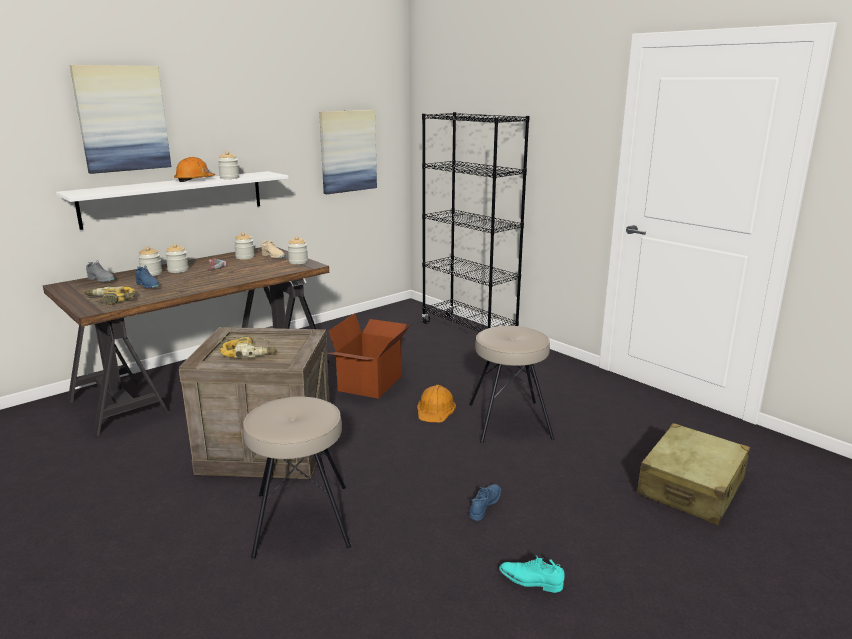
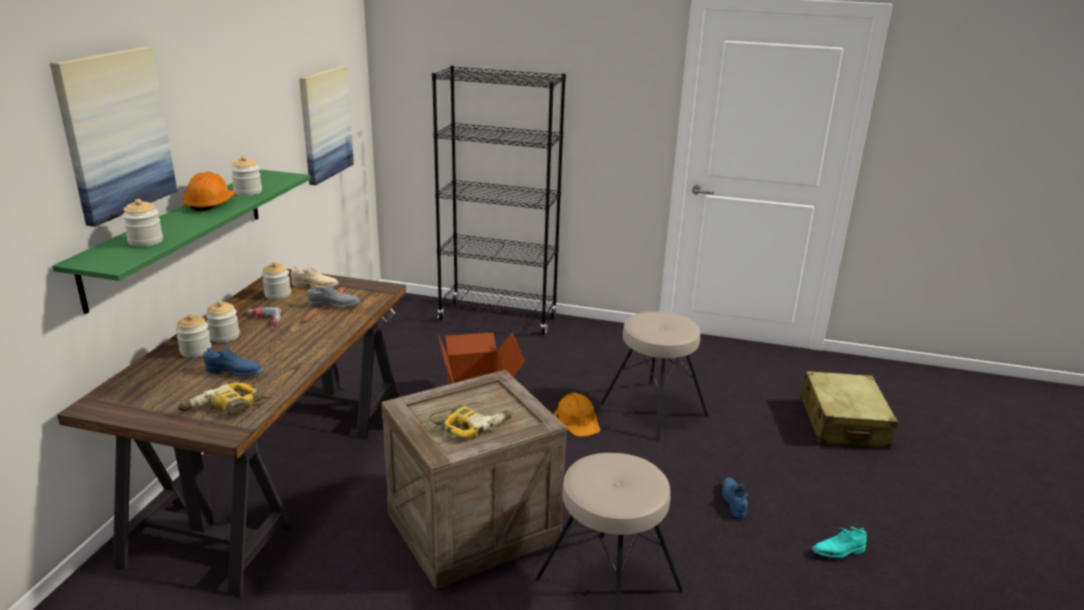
camera: 35 degrees left, 5 degrees up
white shelf [56,171,288,230] -> green shelf [52,170,311,314]
grey shoe [86,260,115,282] -> grey shoe moved to [307,282,360,308]
jar [287,236,308,264] -> jar moved to [122,199,163,247]

